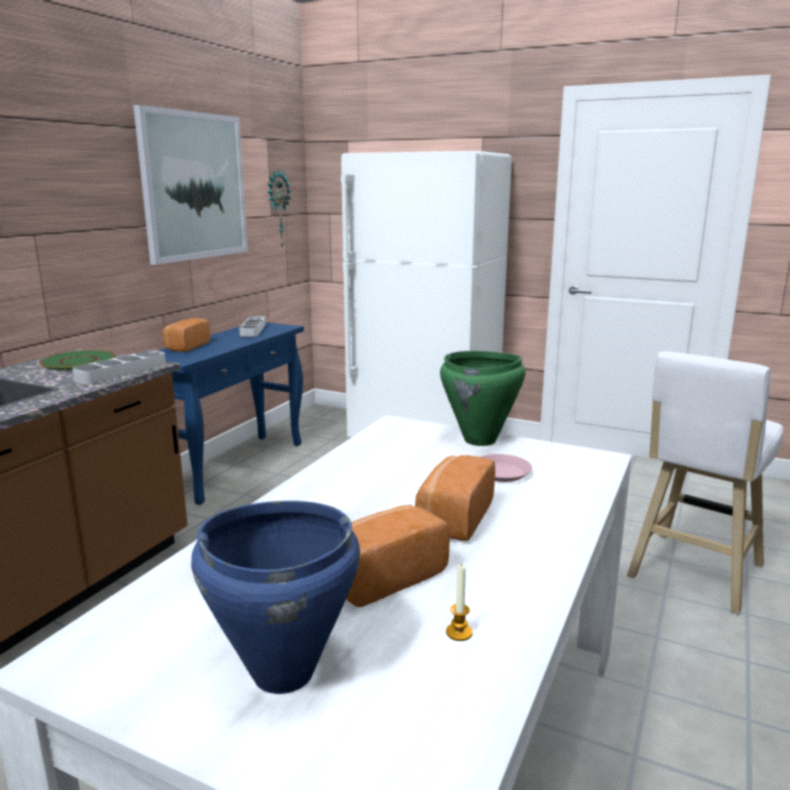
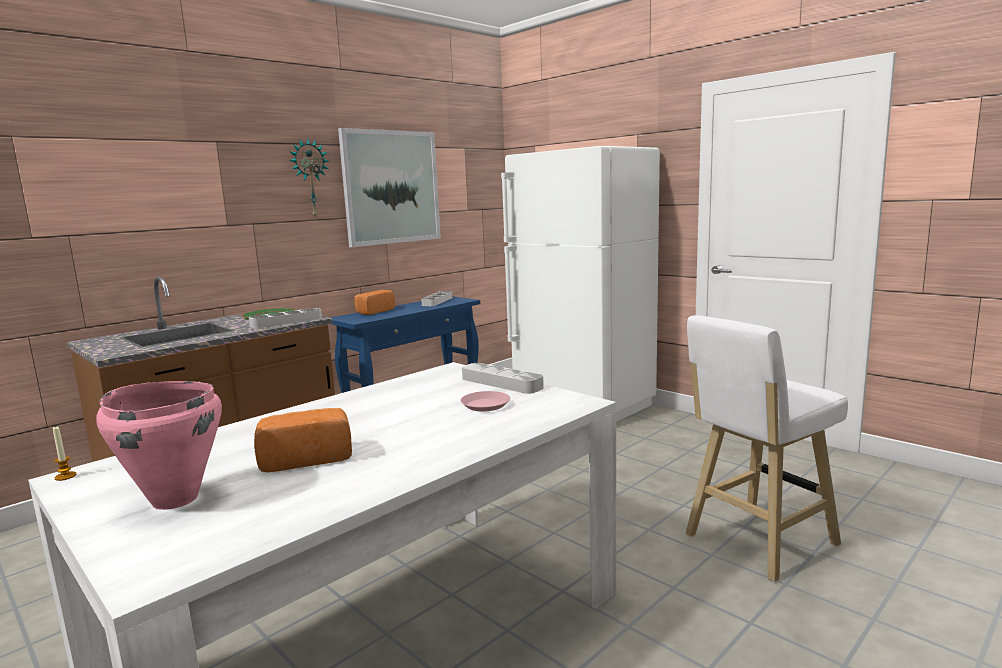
camera: 20 degrees right, 5 degrees down
blue cooking pot [191,501,360,694] -> pink cooking pot [96,381,222,510]
wall clock [267,169,292,249] -> wall clock moved to [289,137,329,219]
bread [415,455,495,541] -> none
green cooking pot [440,351,526,446] -> grey tray [462,363,544,394]
candle [446,563,473,641] -> candle moved to [53,426,76,481]

